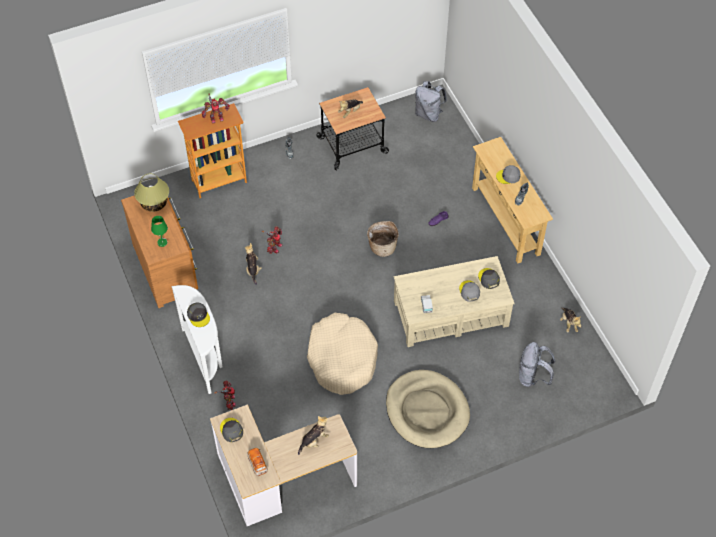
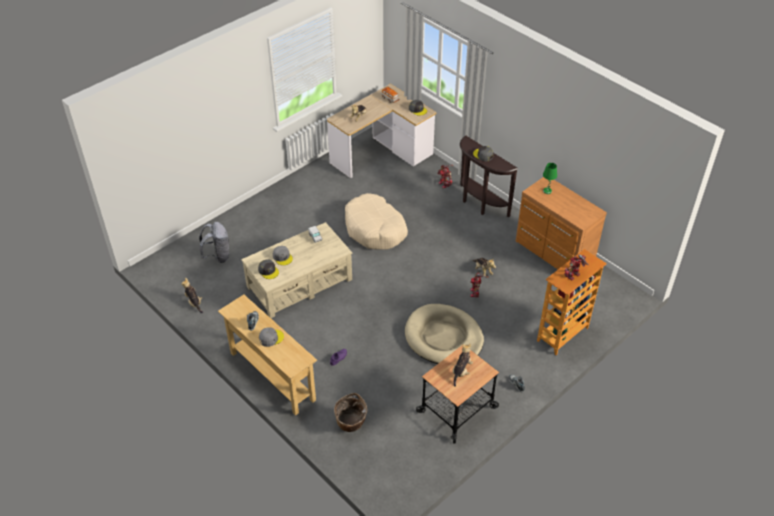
camera: 160 degrees right, 10 degrees down
table lamp [134,174,169,212] -> none
white console table [171,285,223,394] -> brown console table [460,135,518,218]
basket [367,221,399,257] -> basket moved to [334,393,367,432]
beige dog bed [386,370,470,448] -> beige dog bed moved to [405,304,484,364]
grey backpack [415,81,447,122] -> none

